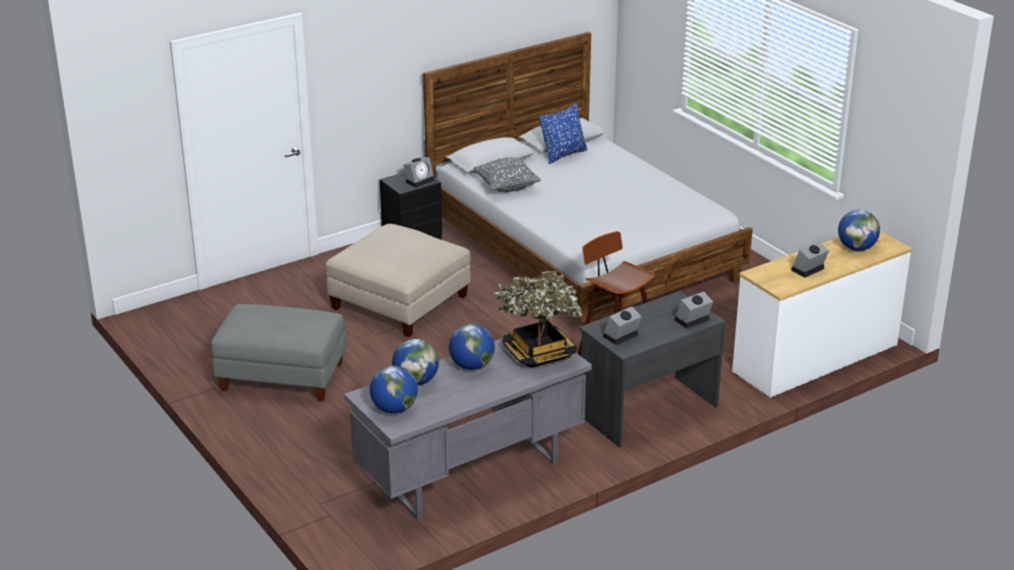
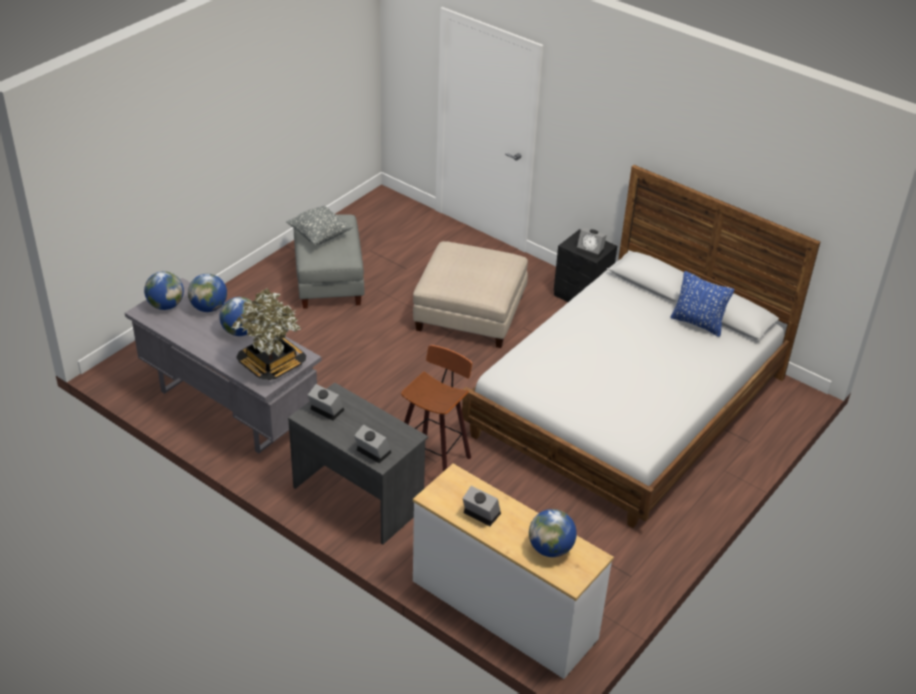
camera: 70 degrees right, 10 degrees up
grey pillow [474,158,541,192] -> grey pillow moved to [286,205,353,245]

